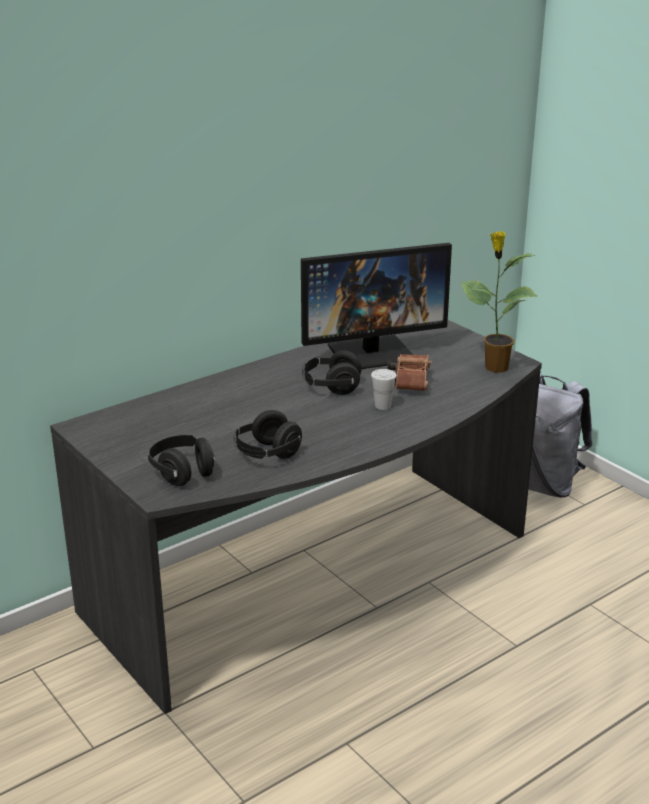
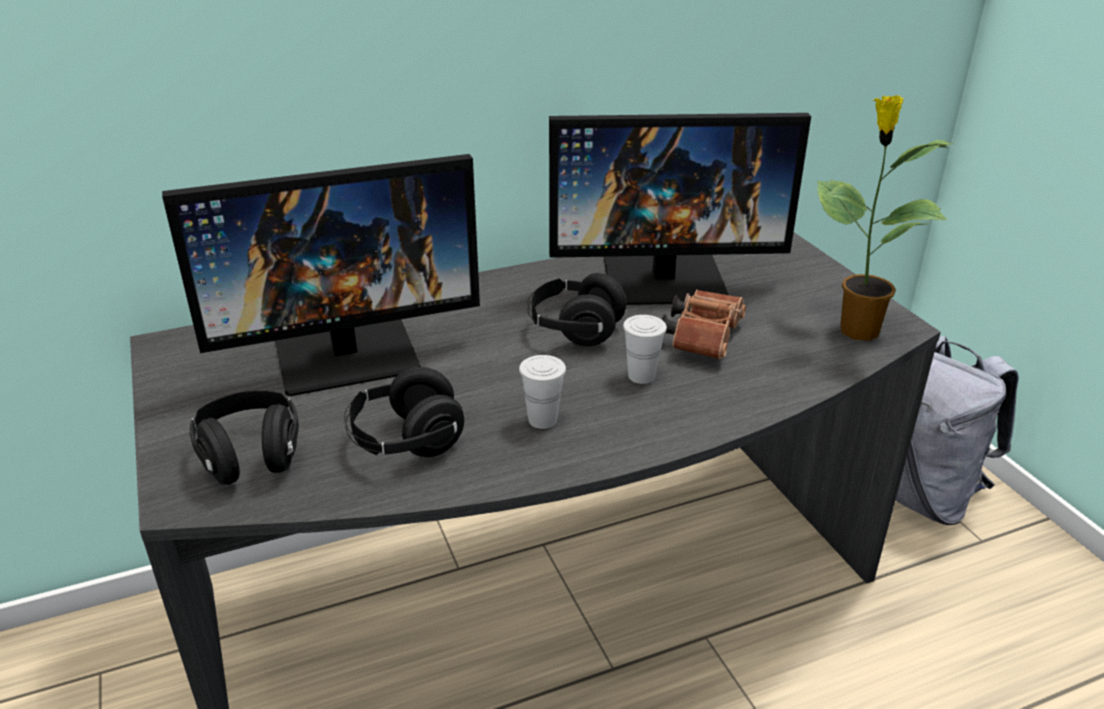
camera: 15 degrees right, 5 degrees up
none -> monitor [162,154,480,396]
none -> white cup [519,355,566,429]

